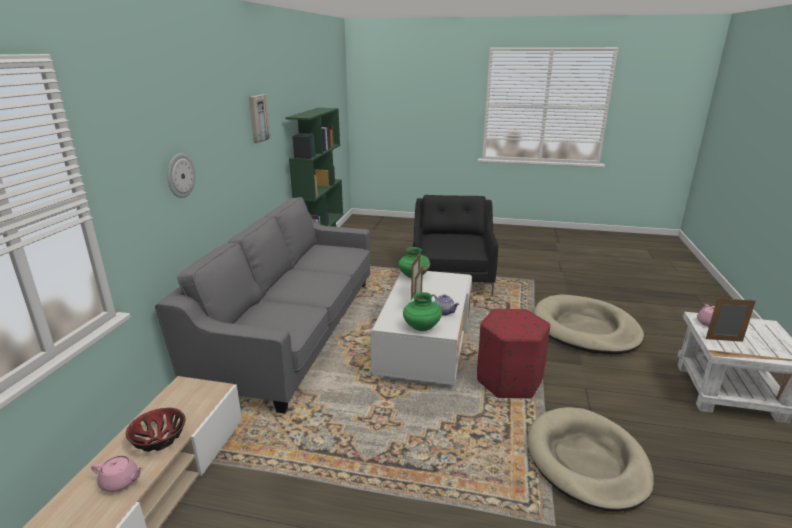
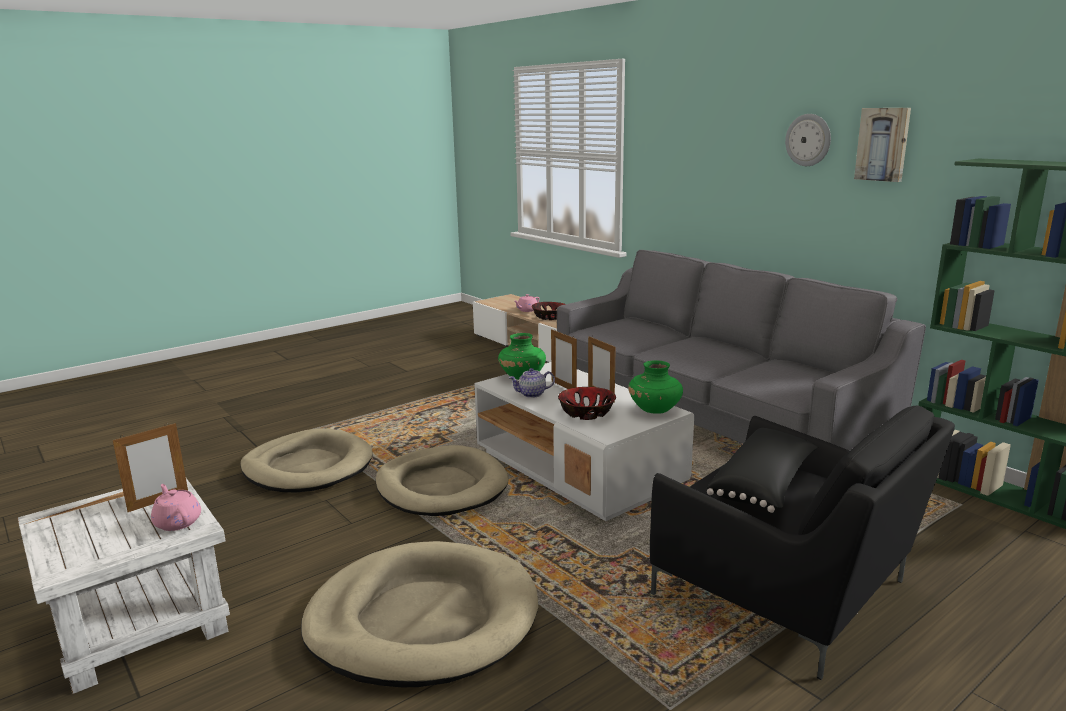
camera: 130 degrees right, 5 degrees down
wall clock [167,153,195,198] -> wall clock moved to [785,114,831,166]
red ottoman [477,309,550,399] -> beige dog bed [375,445,509,516]
none -> bowl [558,387,616,420]
none -> black pillow [707,428,818,513]

